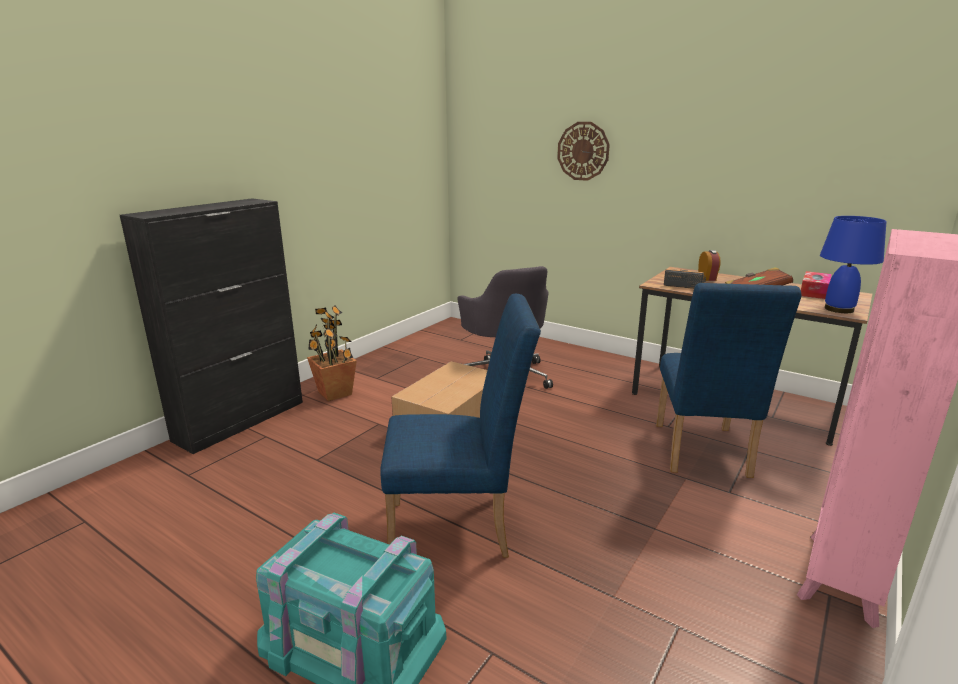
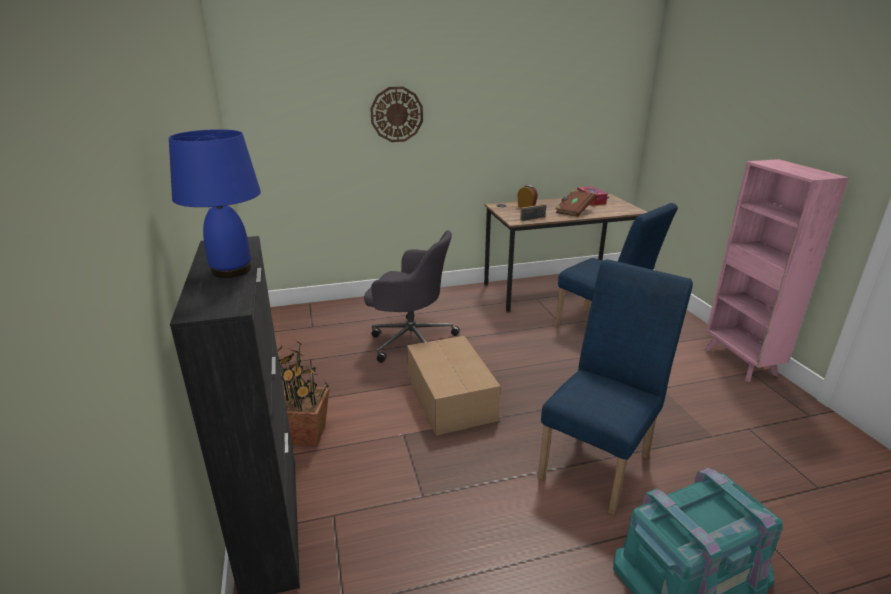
camera: 50 degrees left, 5 degrees up
blue table lamp [820,216,887,313] -> blue table lamp moved to [169,129,261,278]

